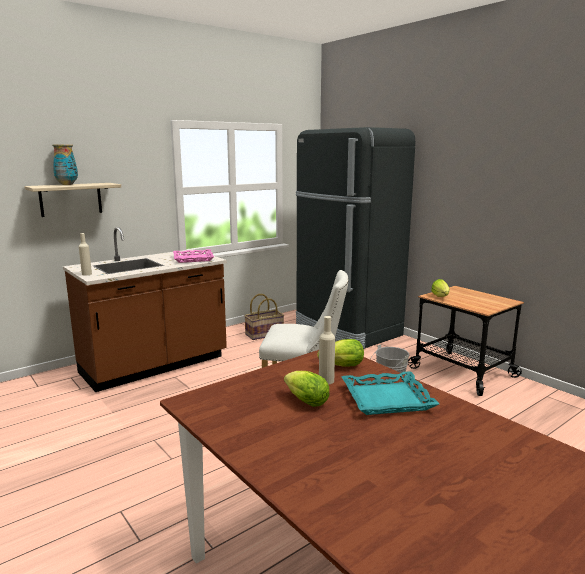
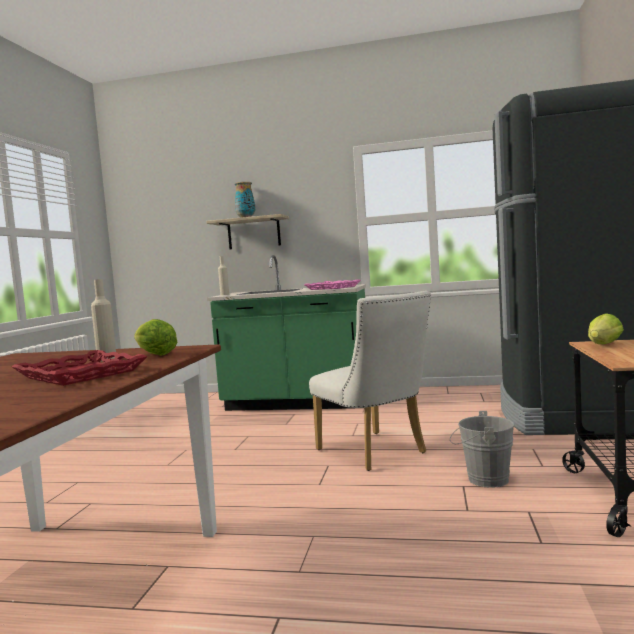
camera: 50 degrees right, 10 degrees down
brown counter [63,227,227,392] -> green counter [207,255,366,411]
basket [244,294,284,340] -> none
lettuce [284,371,330,407] -> none
turquoise tray [341,371,439,415] -> red tray [12,350,148,386]

